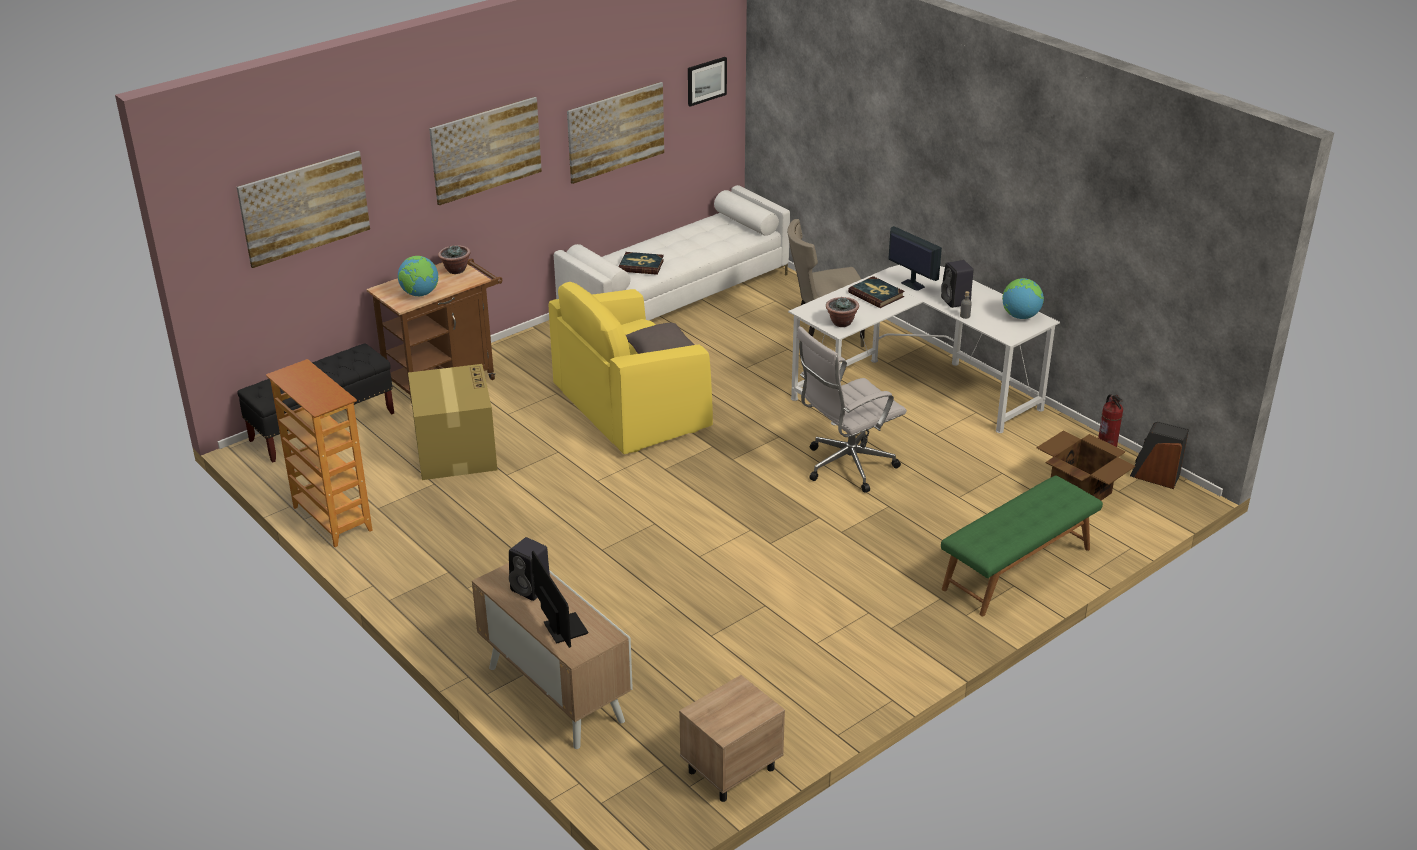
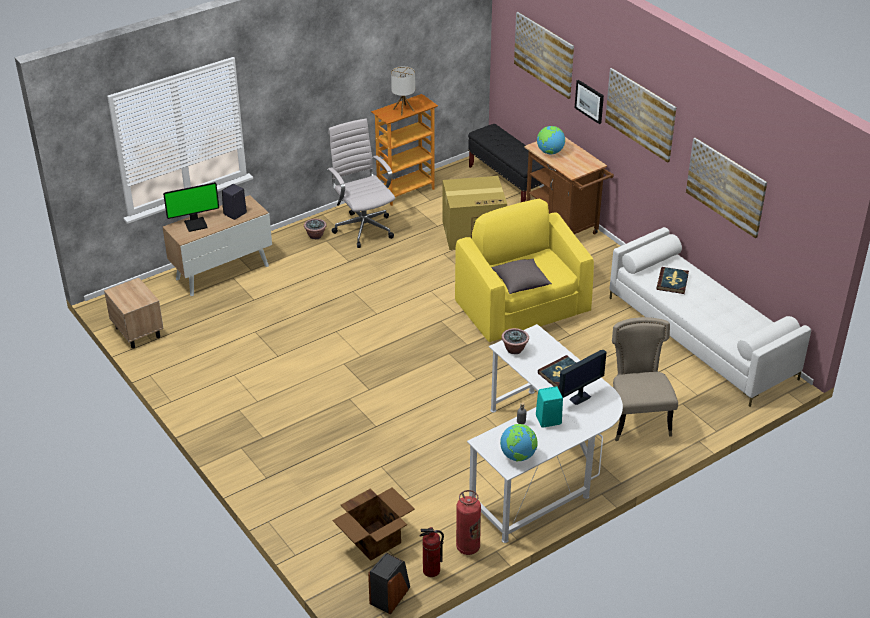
camera: 95 degrees right, 5 degrees up
potted plant [438,245,471,274] -> potted plant moved to [304,219,327,240]
picture [688,57,727,107] -> picture moved to [575,80,604,124]
white office chair [797,326,907,493] -> white office chair moved to [328,118,395,248]
black speaker [941,260,974,308] -> turquoise speaker [536,386,563,428]
green bench [941,475,1103,616] -> none
none -> table lamp [391,66,415,116]
none -> fire extinguisher [456,490,481,555]

